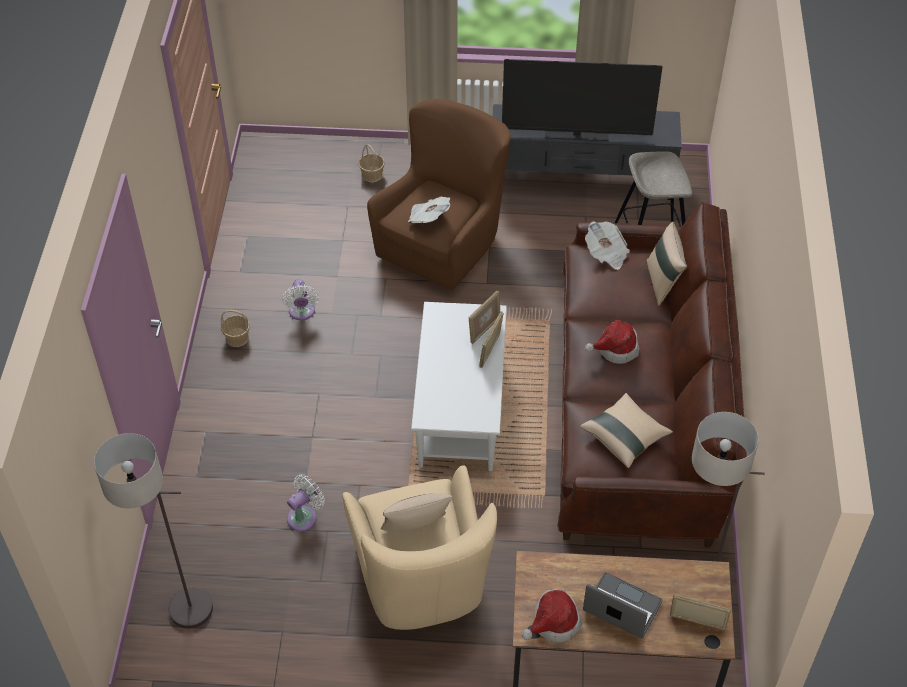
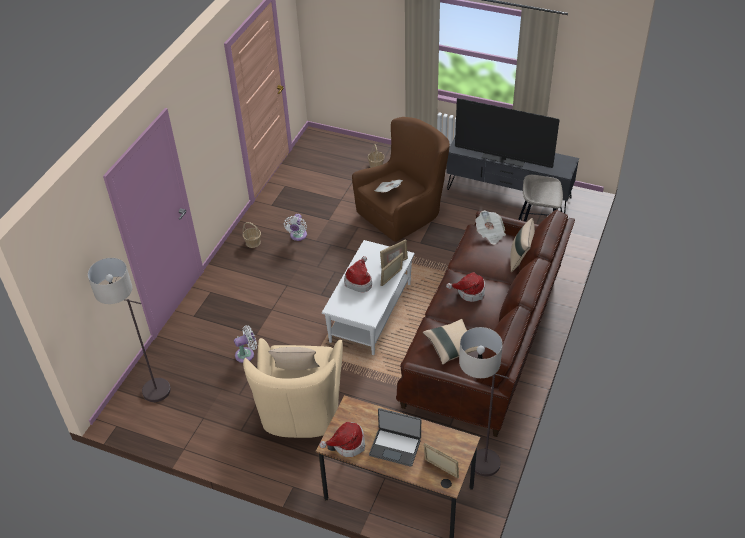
camera: 20 degrees right, 5 degrees down
laptop [583,572,663,638] -> laptop turned 150 degrees clockwise [369,408,421,467]
none -> hat [344,256,372,292]

